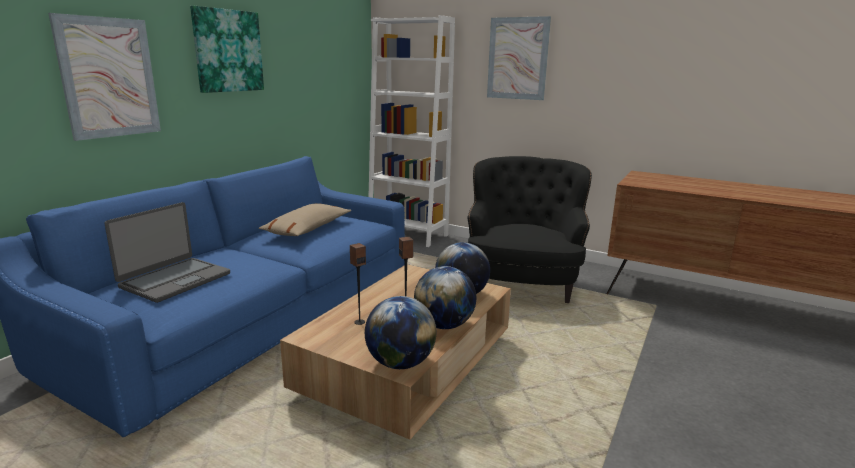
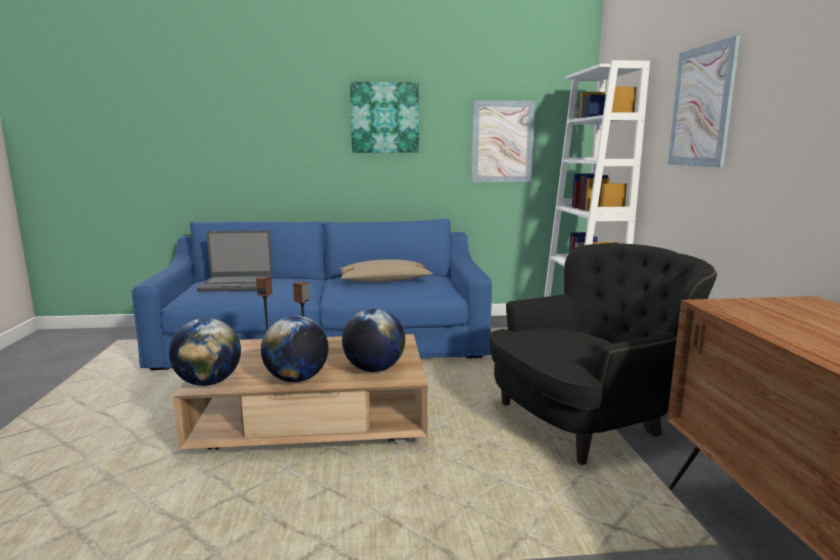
camera: 55 degrees right, 5 degrees down
picture [48,13,161,141] -> picture moved to [471,100,535,182]

